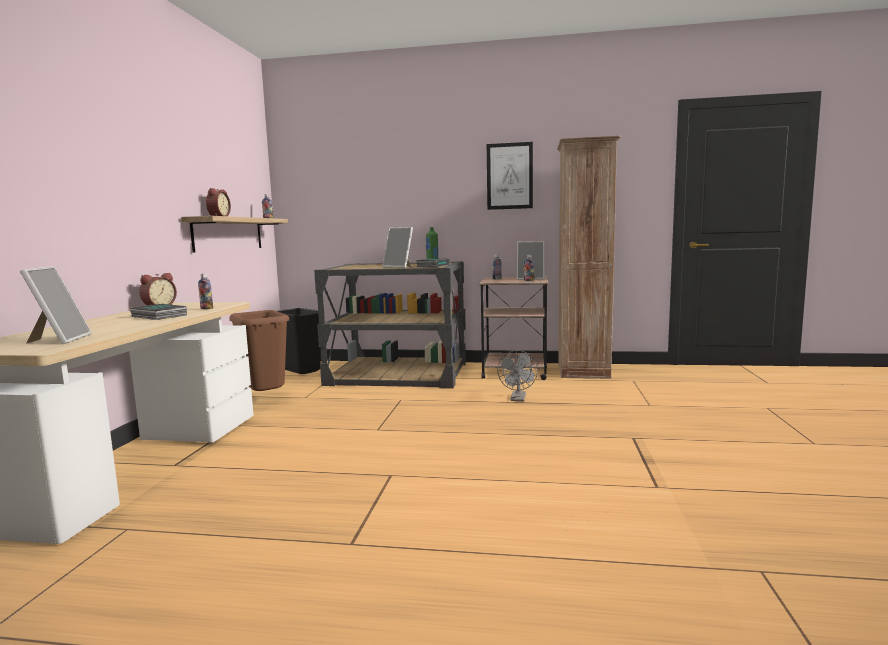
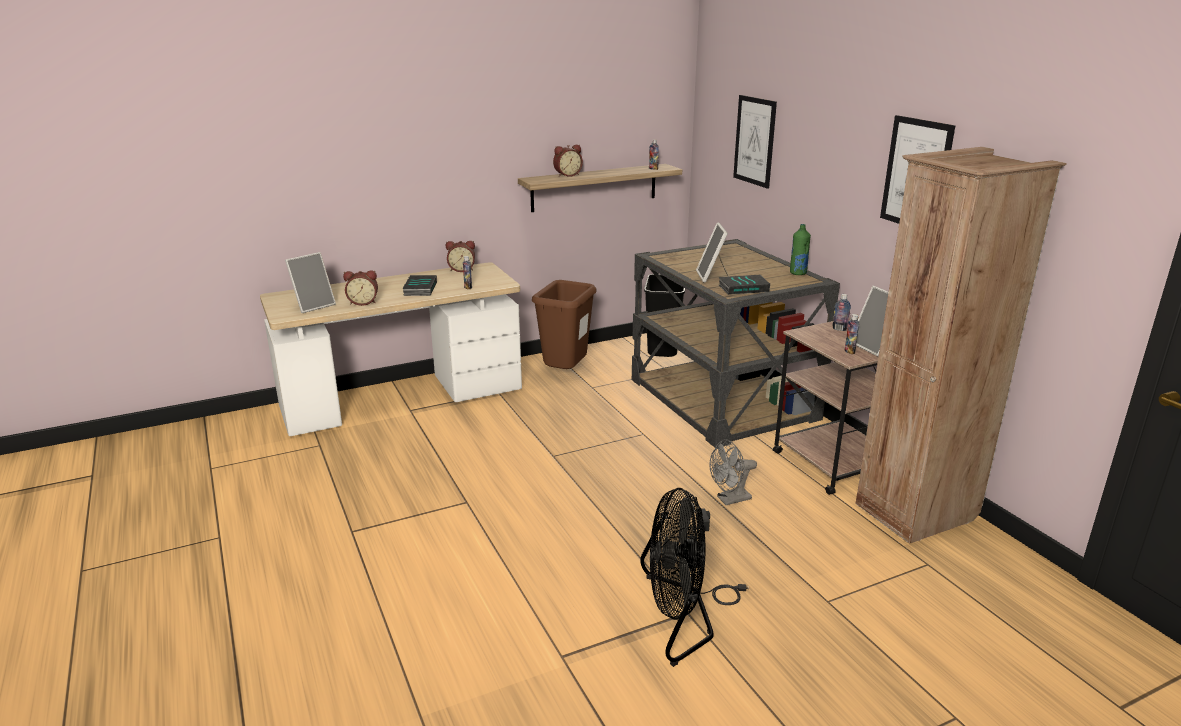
camera: 55 degrees right, 15 degrees up
none -> alarm clock [343,270,378,306]
none -> black fan [640,488,749,667]
none -> picture [733,95,777,189]

